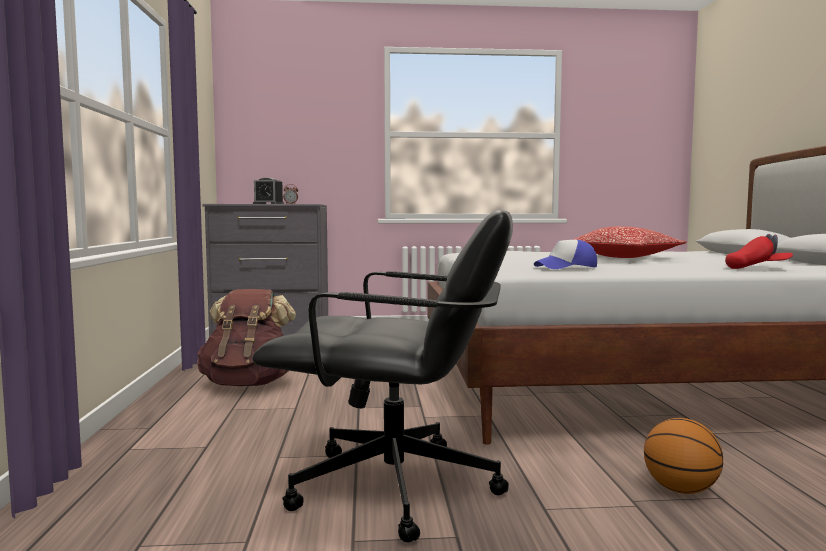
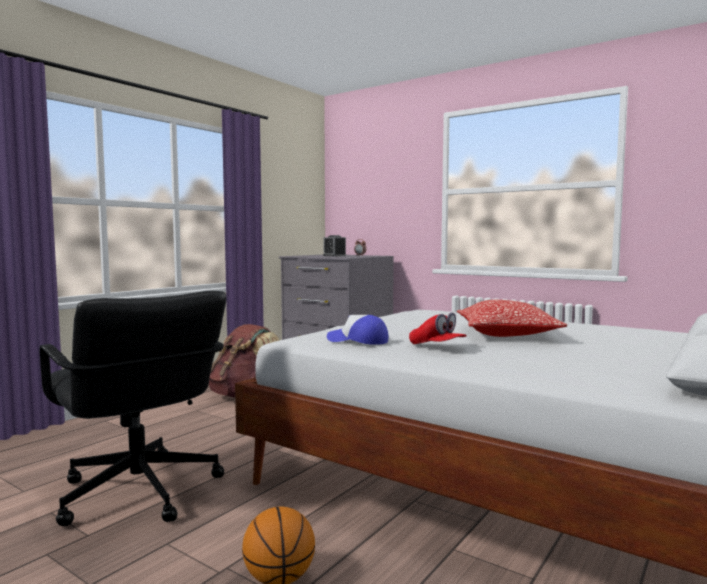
camera: 40 degrees right, 0 degrees up
red cap [725,234,793,269] -> red cap moved to [409,313,467,344]

